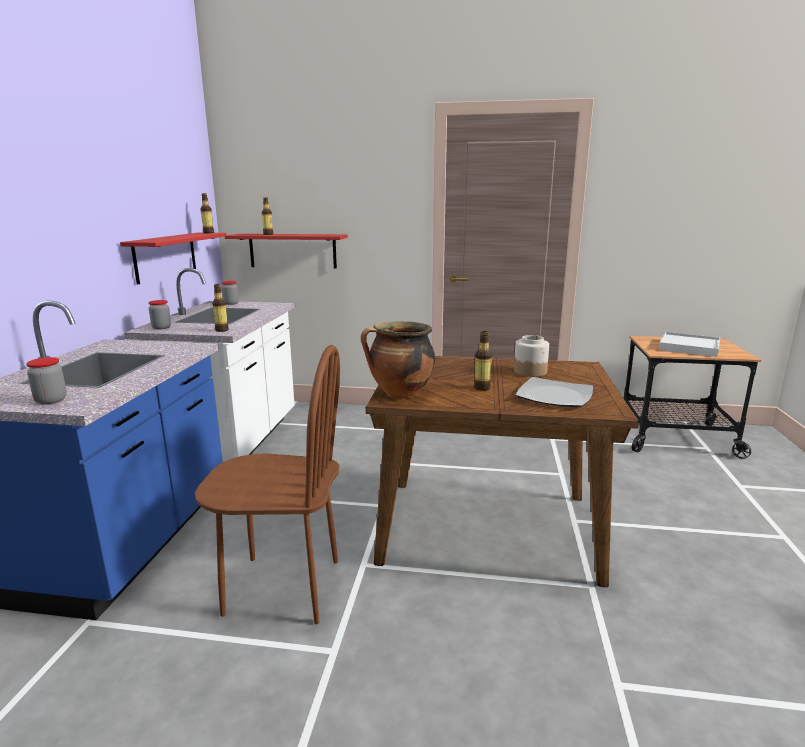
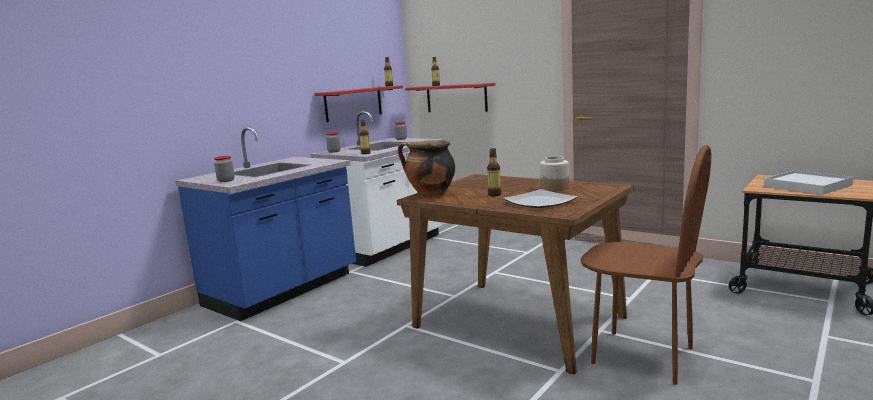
camera: 30 degrees right, 5 degrees down
brown chair [195,345,340,624] -> brown chair moved to [581,145,711,385]

